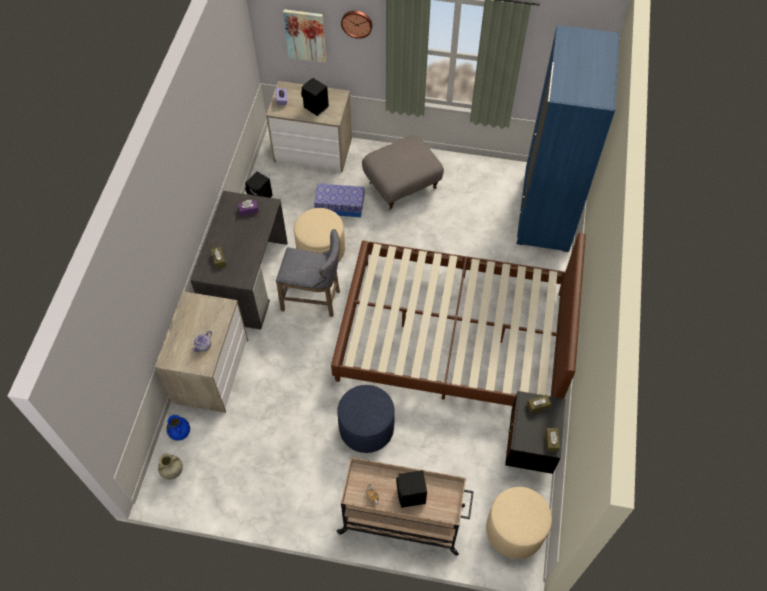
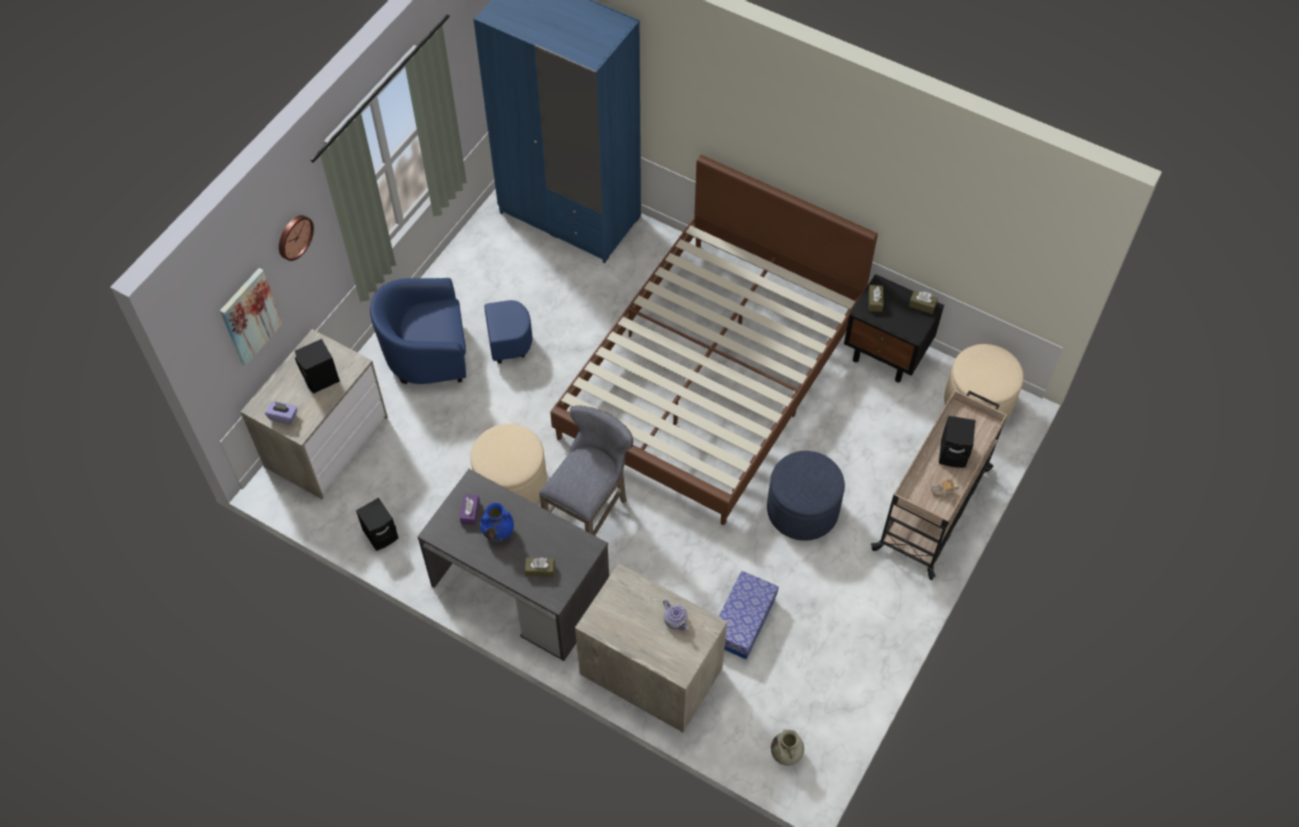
camera: 70 degrees left, 0 degrees up
blue vase [166,415,190,441] -> blue vase moved to [480,503,514,542]
storage box [314,183,365,217] -> storage box moved to [719,570,779,660]
grey ottoman [362,135,444,210] -> blue armchair [370,278,532,384]

